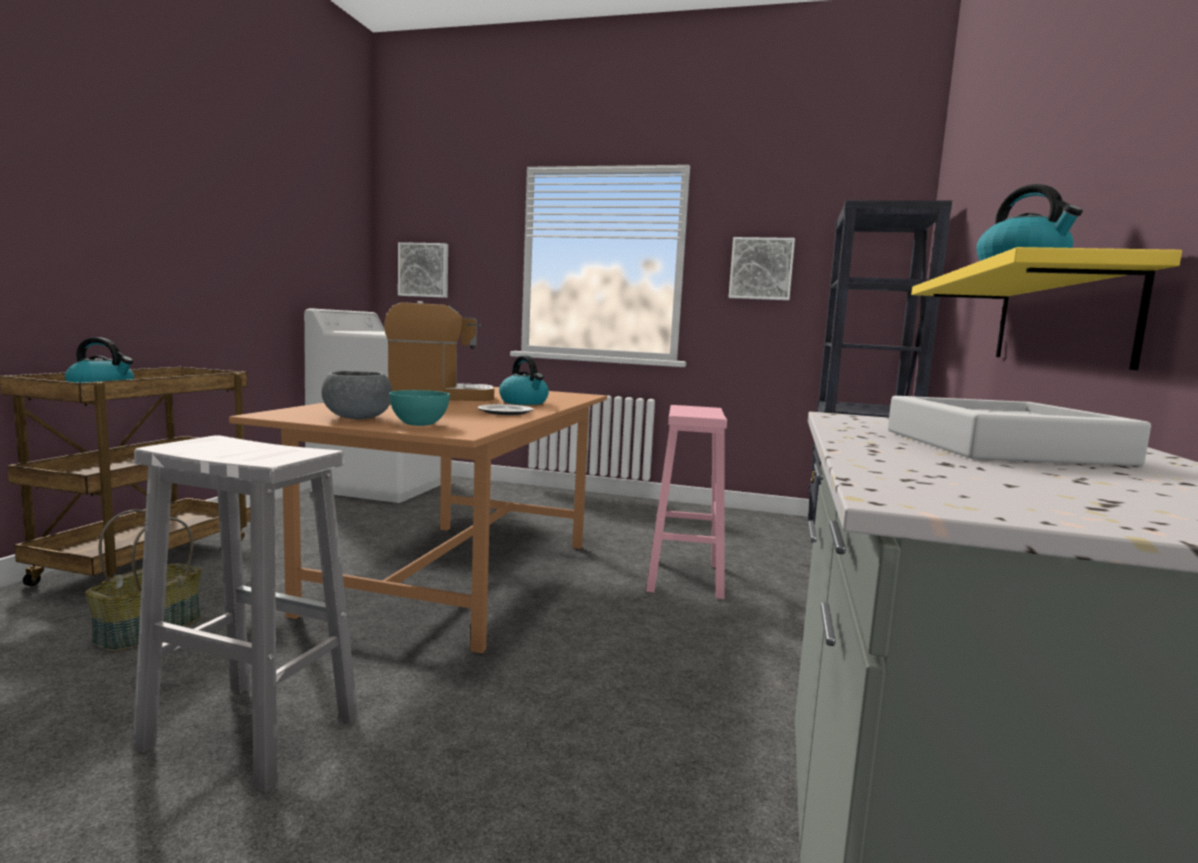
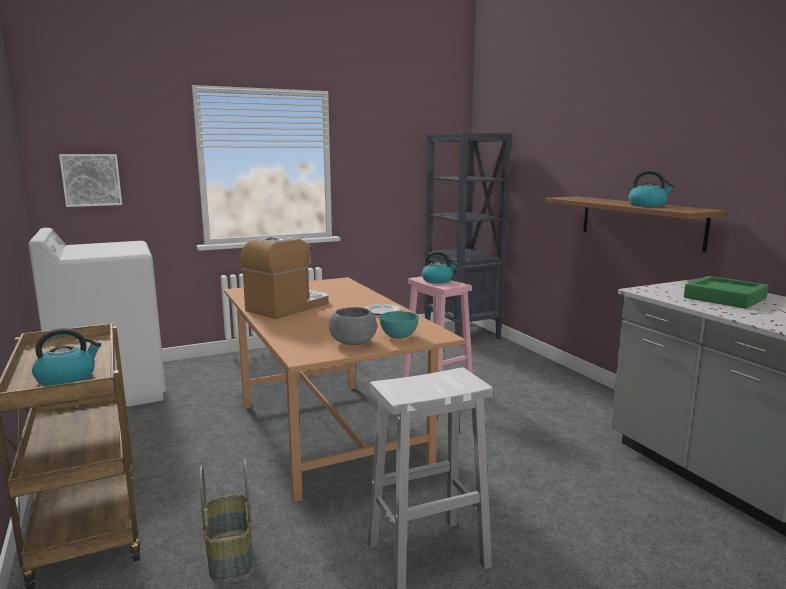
camera: 40 degrees left, 5 degrees up
kettle [499,355,549,405] -> kettle moved to [422,251,458,283]
picture [729,237,795,300] -> none
grey tray [888,396,1151,466] -> green tray [684,276,769,309]
yellow shelf [911,247,1182,370] -> brown shelf [545,196,727,252]

